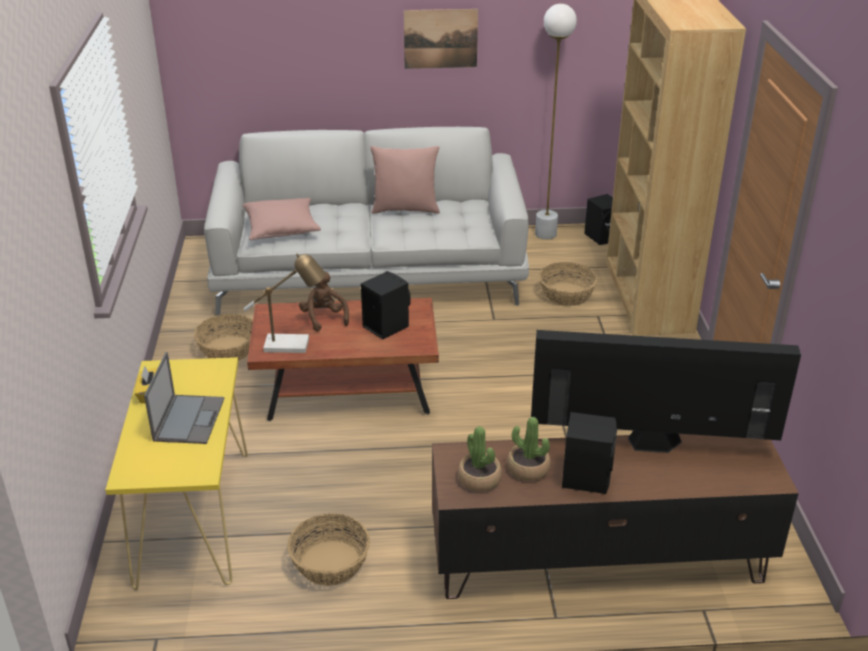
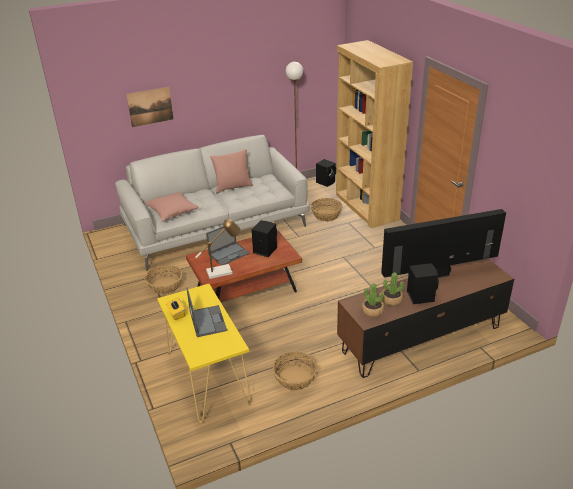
camera: 20 degrees left, 0 degrees up
brown plush toy [299,272,349,332] -> laptop [206,227,250,265]
picture [404,9,478,69] -> picture moved to [126,87,173,127]

